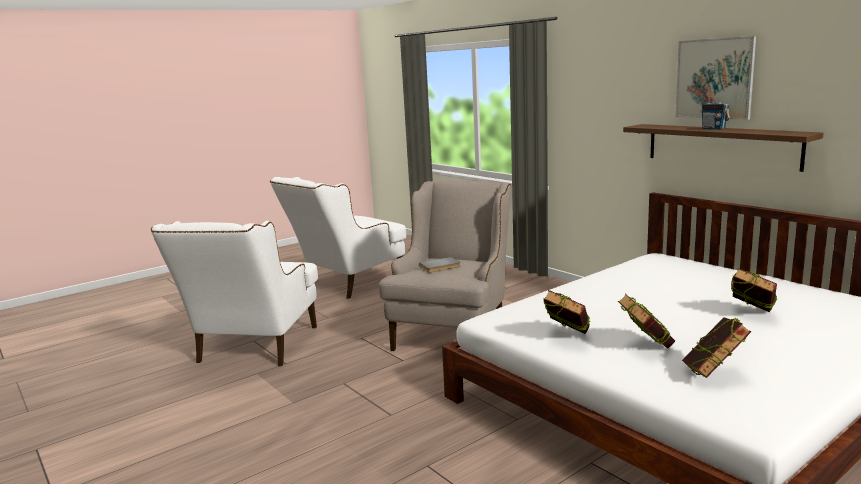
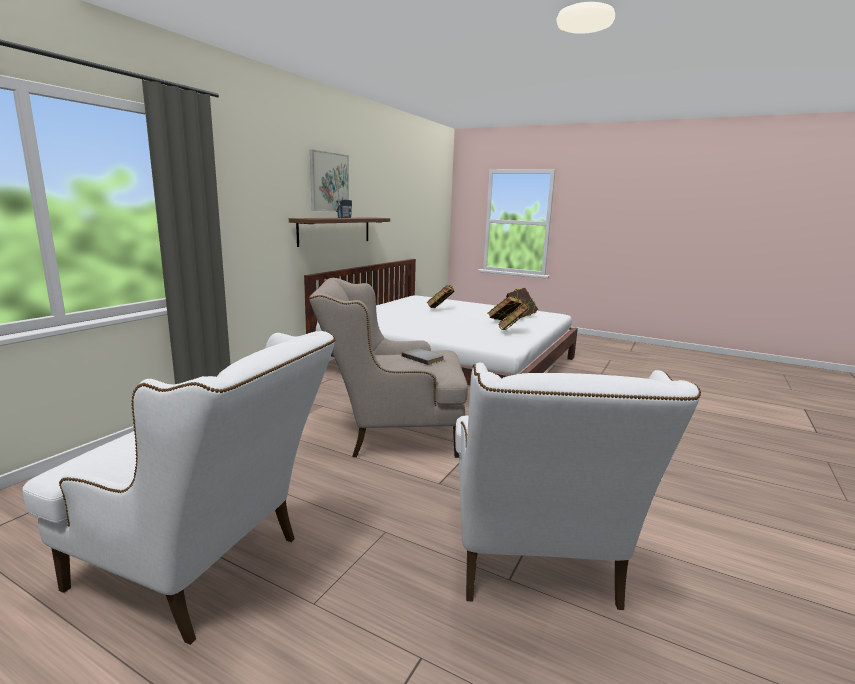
camera: 115 degrees left, 0 degrees up
white armchair [151,221,318,366] -> white armchair turned 105 degrees clockwise [455,363,701,610]

